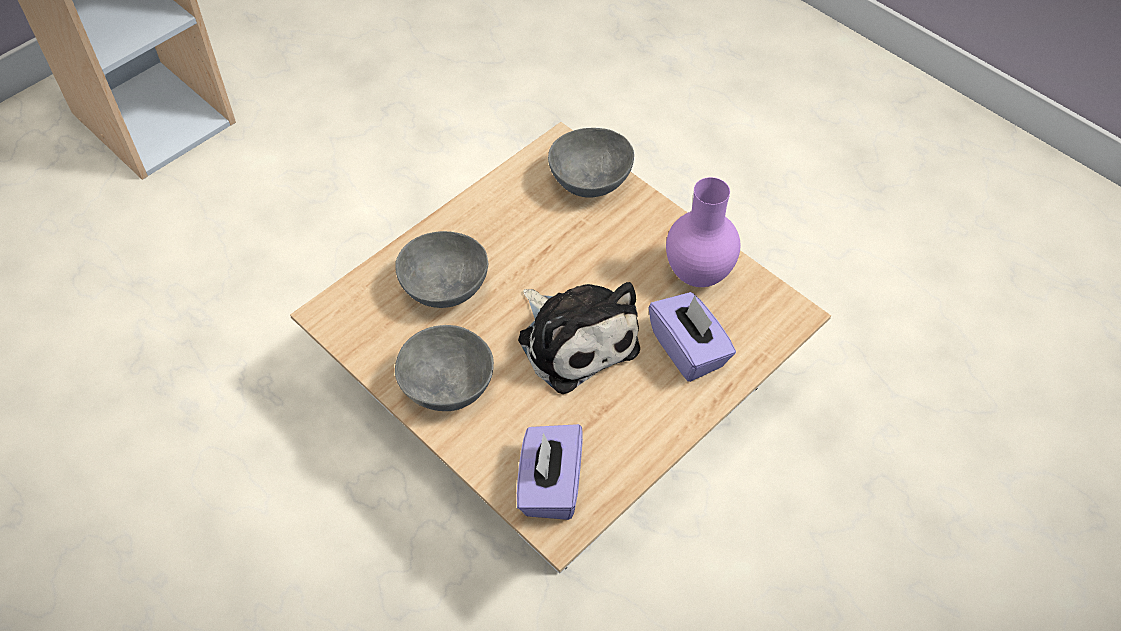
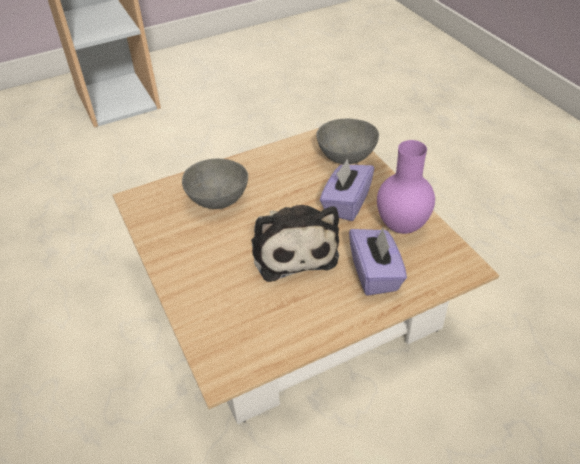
camera: 20 degrees right, 10 degrees down
grey bowl [395,325,494,411] -> none
purple tissue box [517,424,583,520] -> purple tissue box moved to [320,159,374,221]

